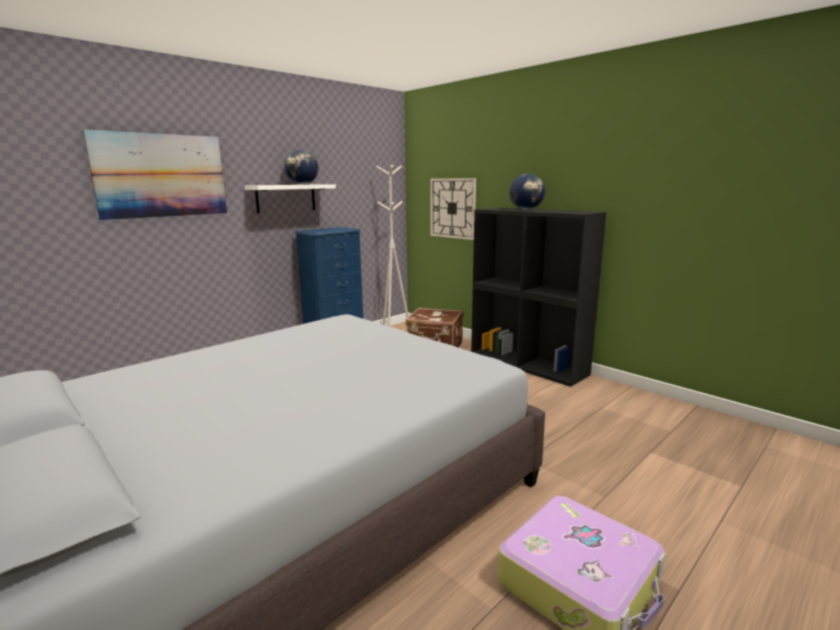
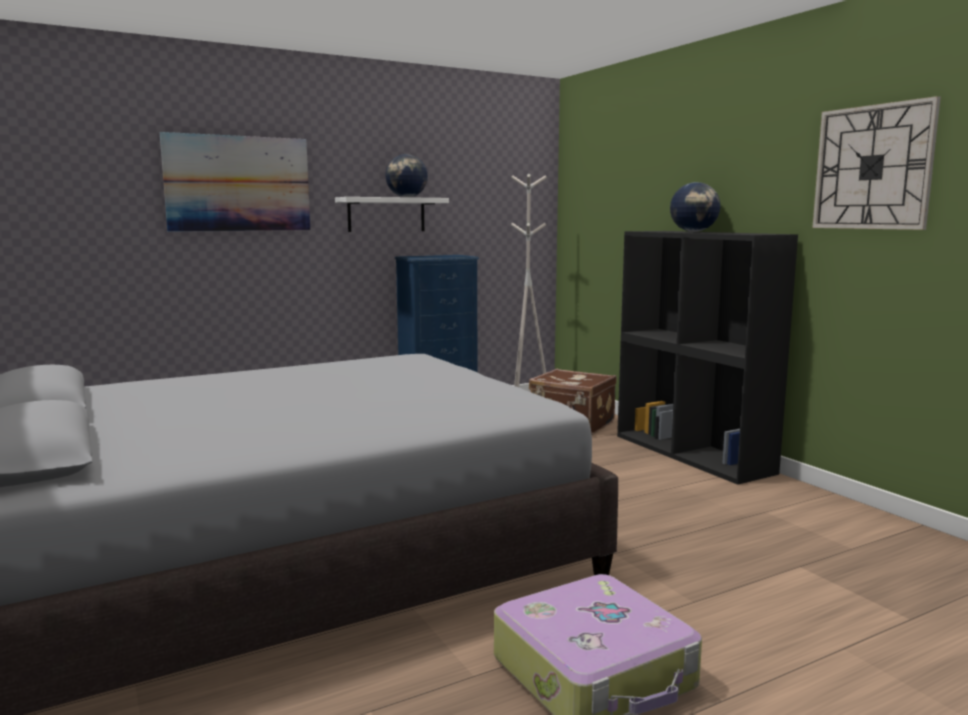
camera: 15 degrees right, 5 degrees down
wall clock [430,178,476,240] -> wall clock moved to [812,96,941,230]

